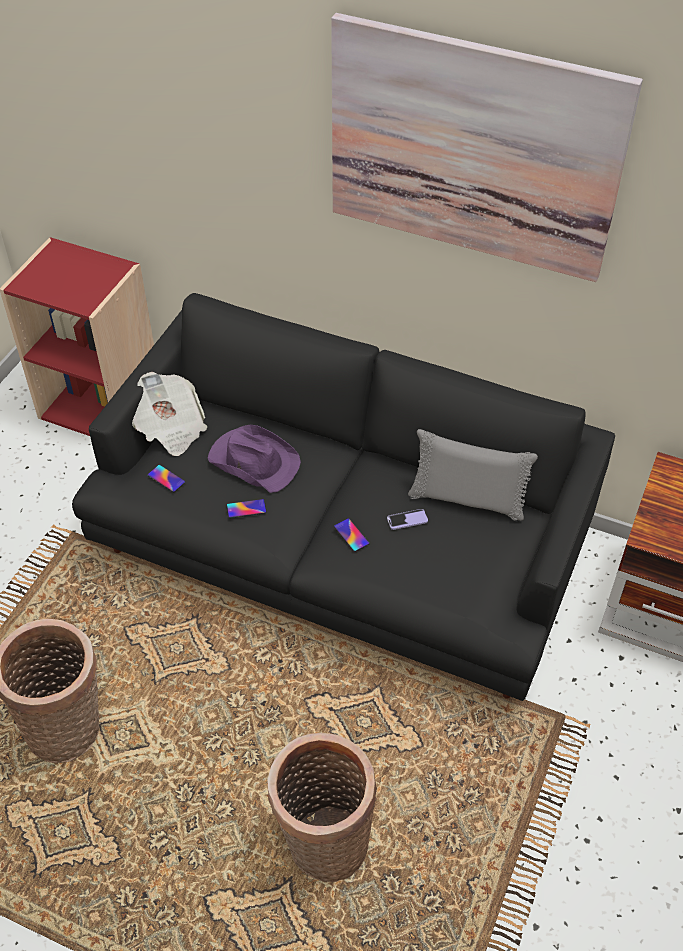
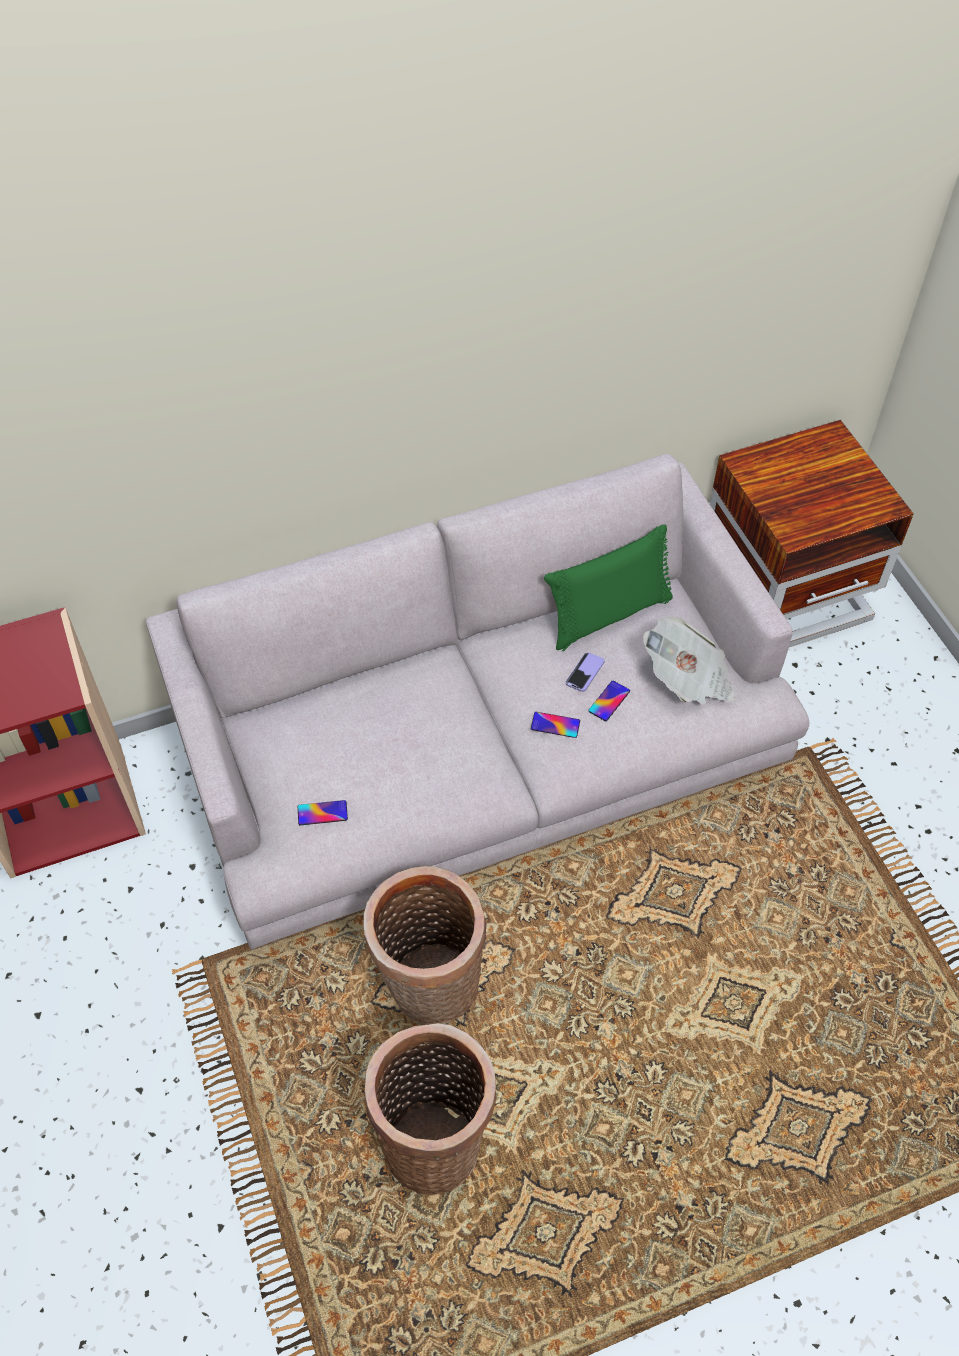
camera: 45 degrees left, 5 degrees up
black sofa [72,293,615,701] -> white sofa [146,454,809,949]
newspaper [132,372,207,456] -> newspaper moved to [643,617,735,705]
purple hat [208,425,301,493] -> none
phone [227,499,266,518] -> phone moved to [588,681,630,721]
basket [267,733,377,882] -> basket moved to [364,866,486,1025]
picture [331,13,643,282] -> none
grey pillow [408,429,538,521] -> green pillow [544,524,673,652]

